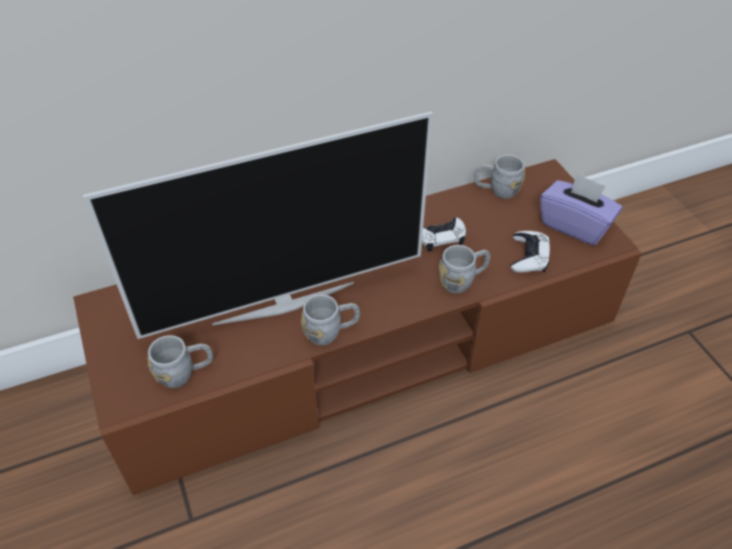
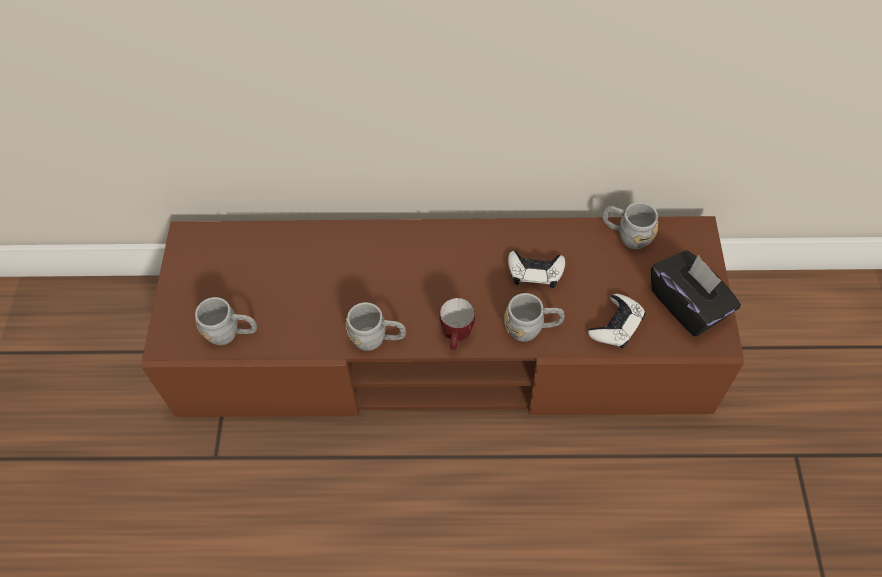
camera: 25 degrees right, 10 degrees up
television [83,111,433,339] -> none
purple tissue box [540,173,622,245] -> black tissue box [651,250,741,336]
none -> mug [440,298,475,350]

